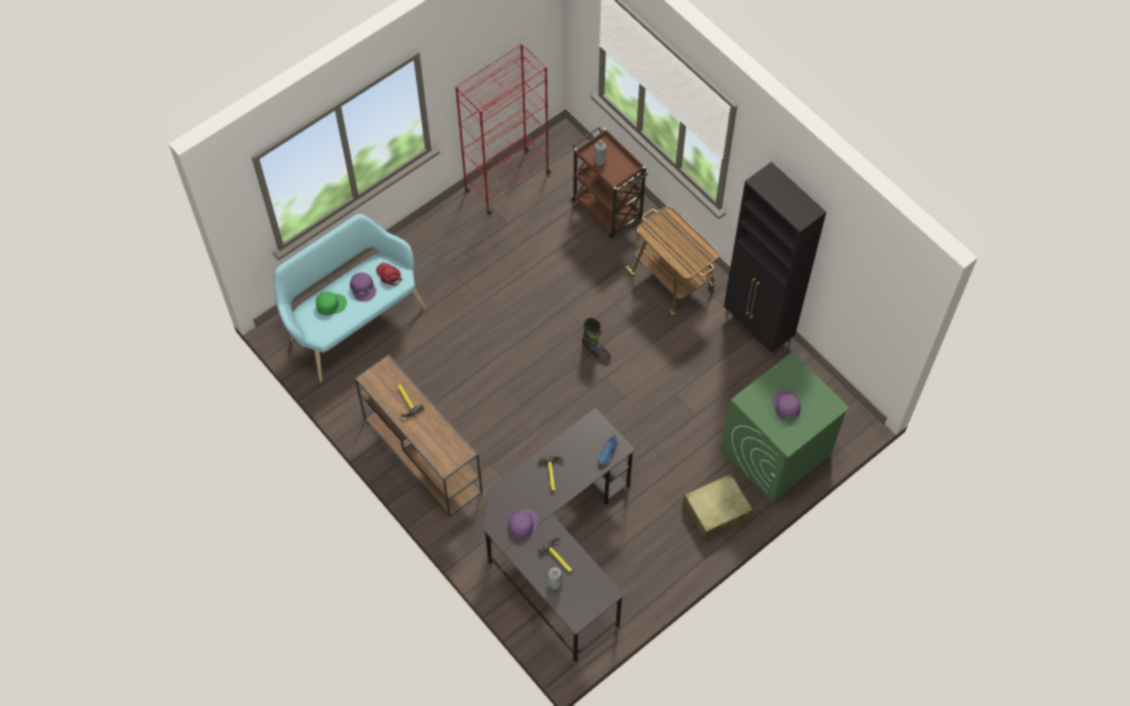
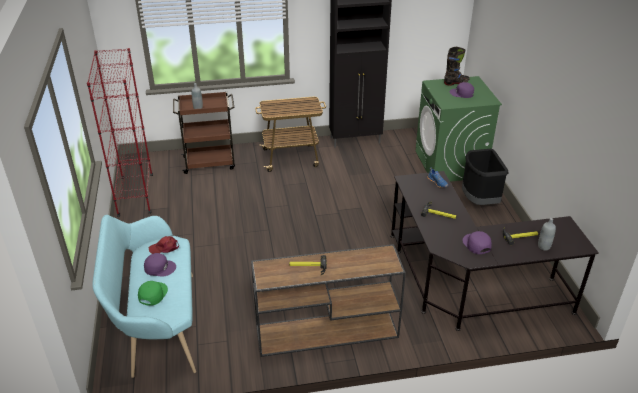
camera: 60 degrees left, 25 degrees down
black boot [582,318,611,361] -> black boot moved to [444,47,470,86]
beige suitcase [683,474,753,540] -> black trash can [462,149,508,205]

